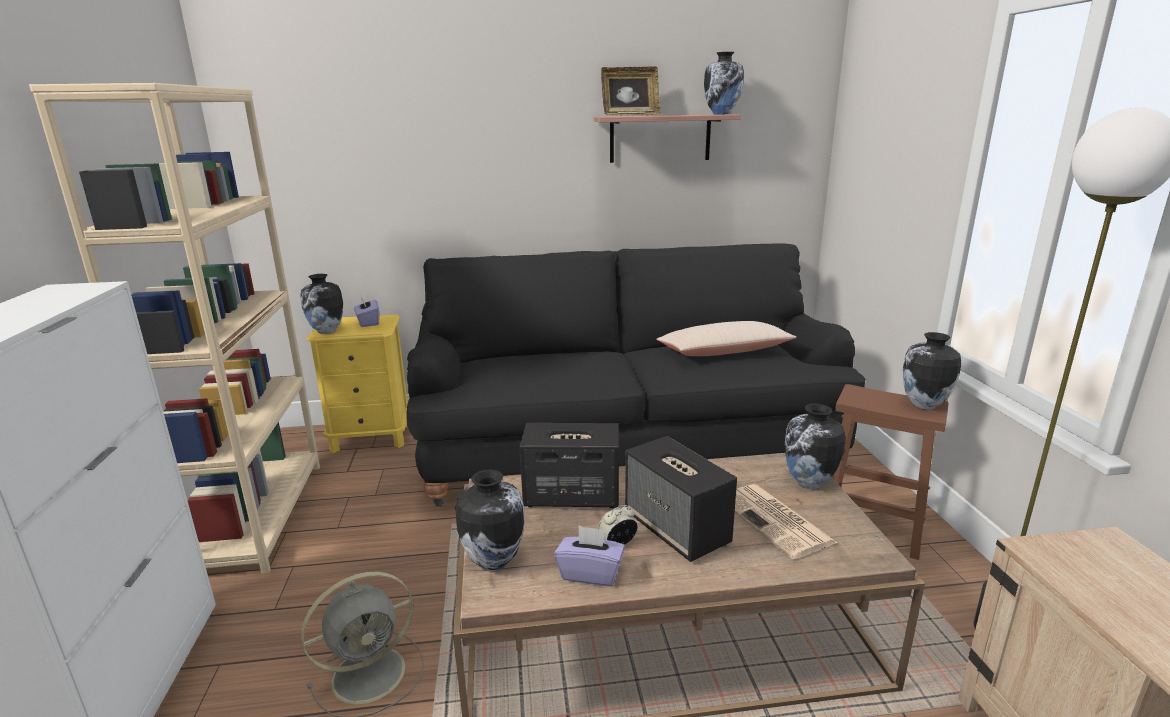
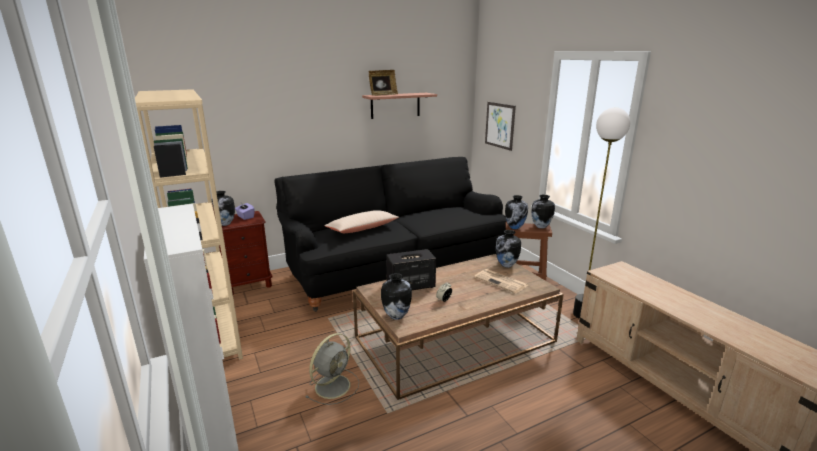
camera: 20 degrees left, 0 degrees up
yellow nightstand [306,315,408,453] -> brown nightstand [219,211,272,294]
purple tissue box [554,526,625,586] -> none
speaker [625,436,737,562] -> none
beige pillow [656,321,797,356] -> beige pillow moved to [325,210,399,233]
vase [704,52,744,114] -> vase moved to [505,195,528,229]
none -> picture [485,102,516,151]

